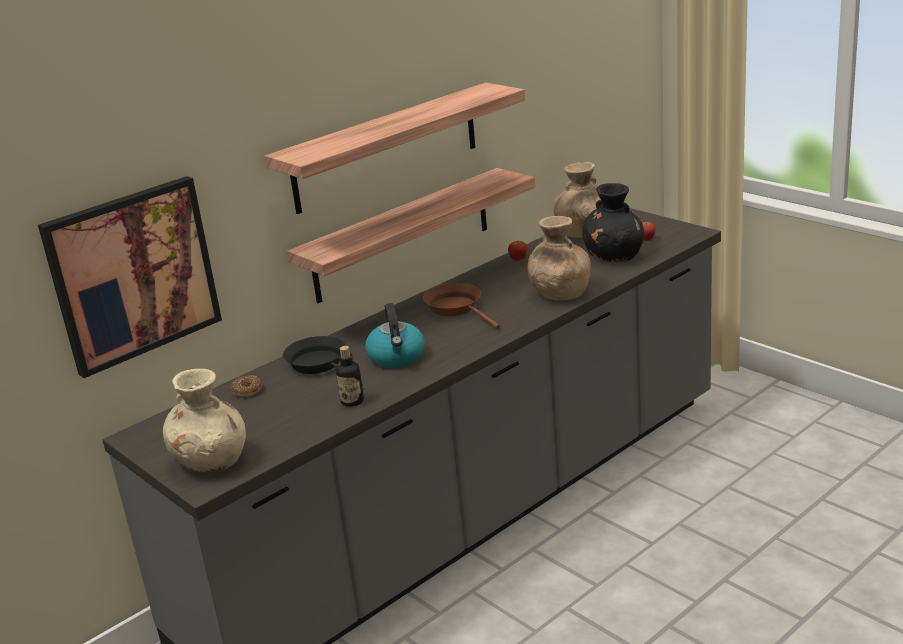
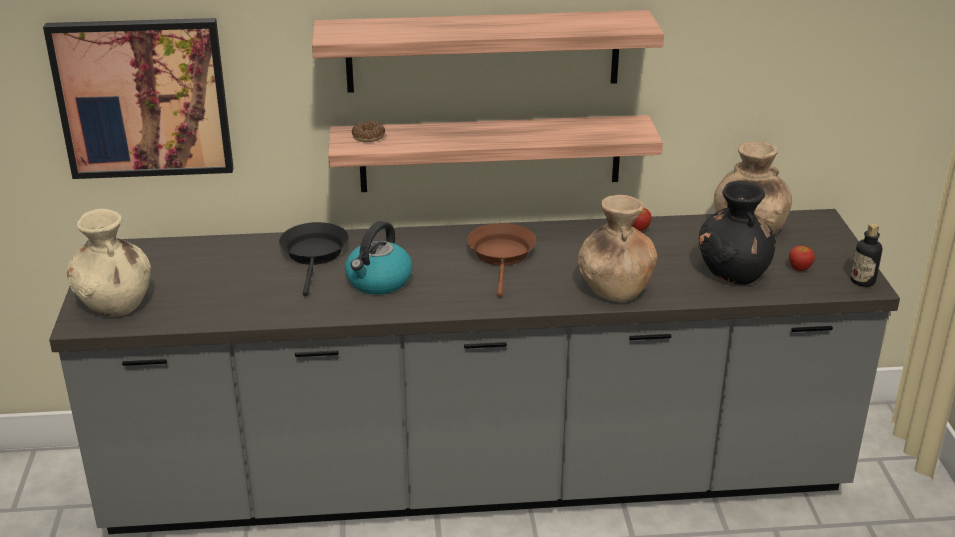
camera: 35 degrees right, 5 degrees up
donut [231,375,262,397] -> donut moved to [352,121,385,142]
bottle [336,346,364,407] -> bottle moved to [851,223,882,287]

